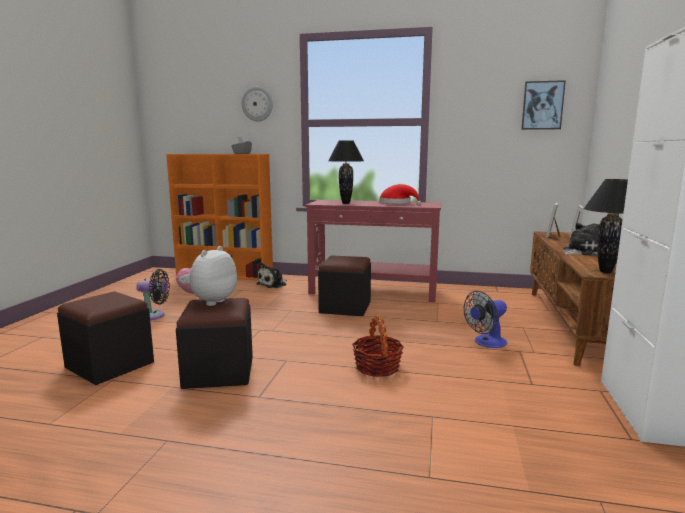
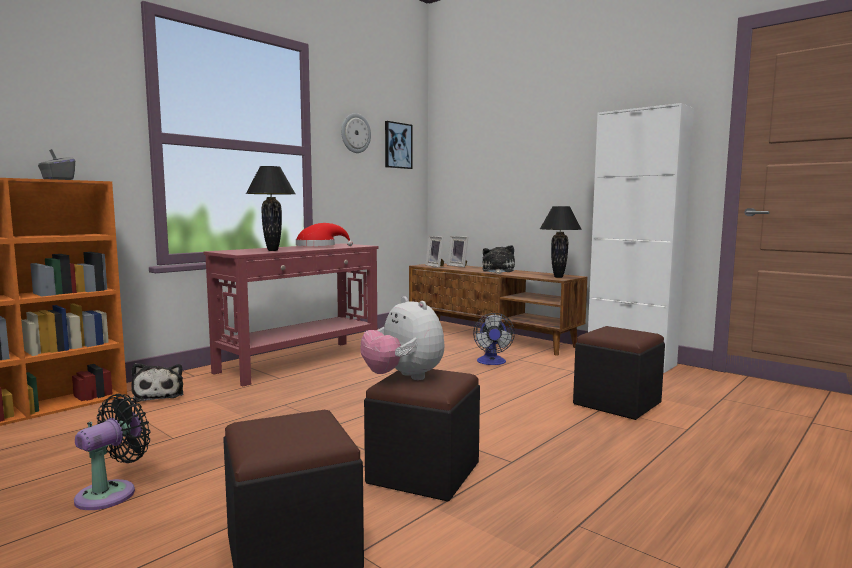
camera: 60 degrees left, 5 degrees down
wall clock [242,87,273,121] -> wall clock moved to [341,113,371,153]
black ottoman [318,255,371,316] -> black ottoman moved to [573,326,665,420]
basket [352,316,404,377] -> none

